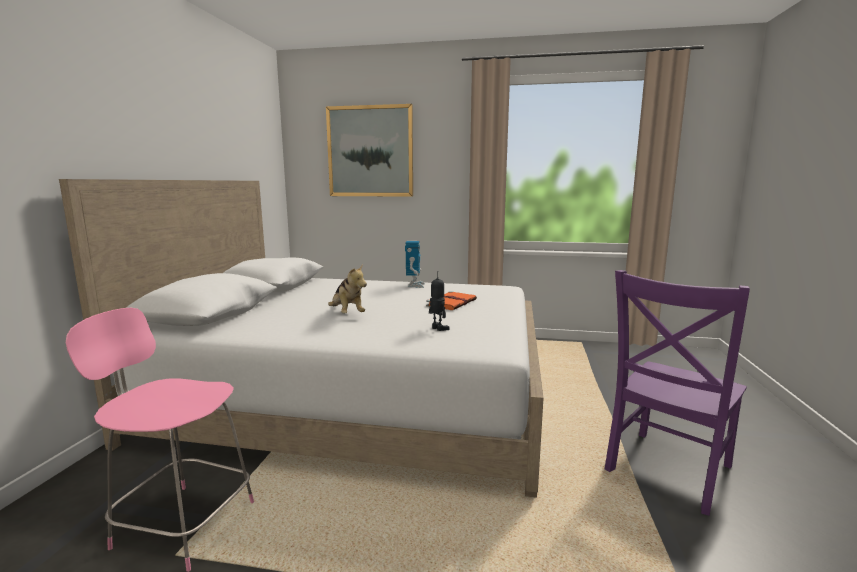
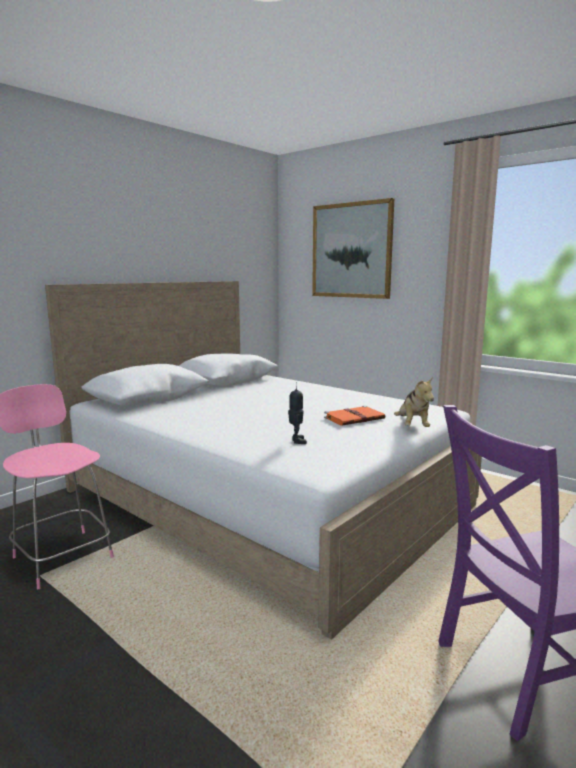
camera: 30 degrees right, 0 degrees up
plush toy [328,264,367,314] -> plush toy moved to [394,377,434,427]
toy robot [405,241,425,288] -> none

